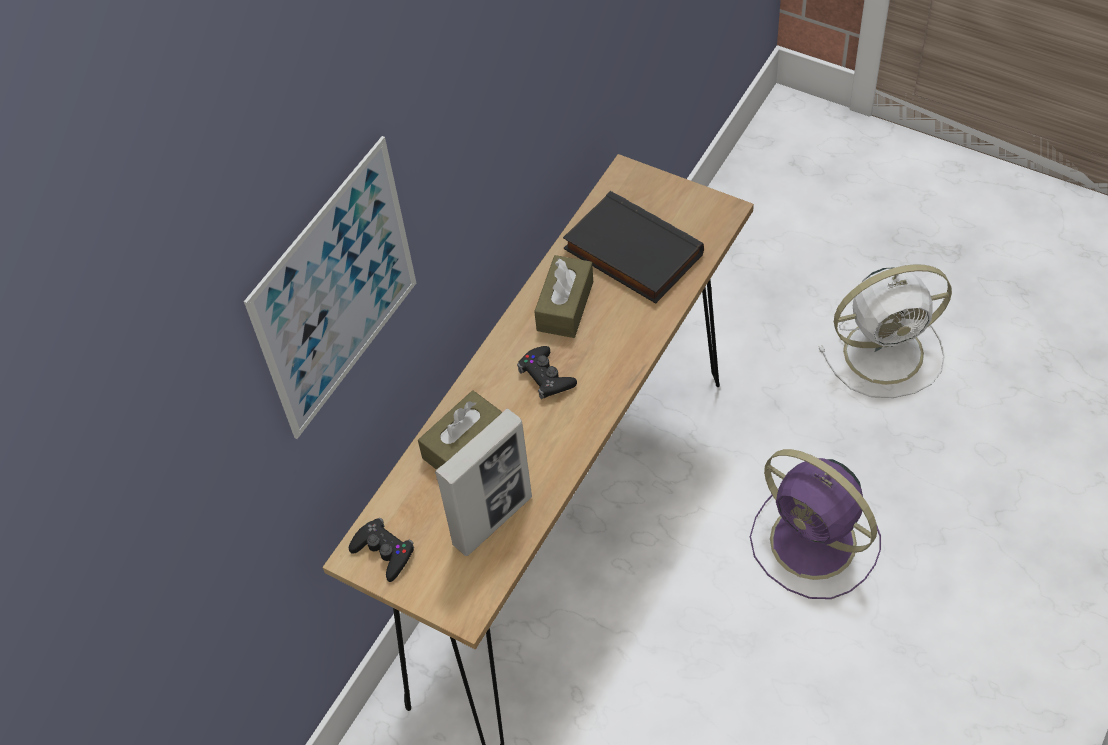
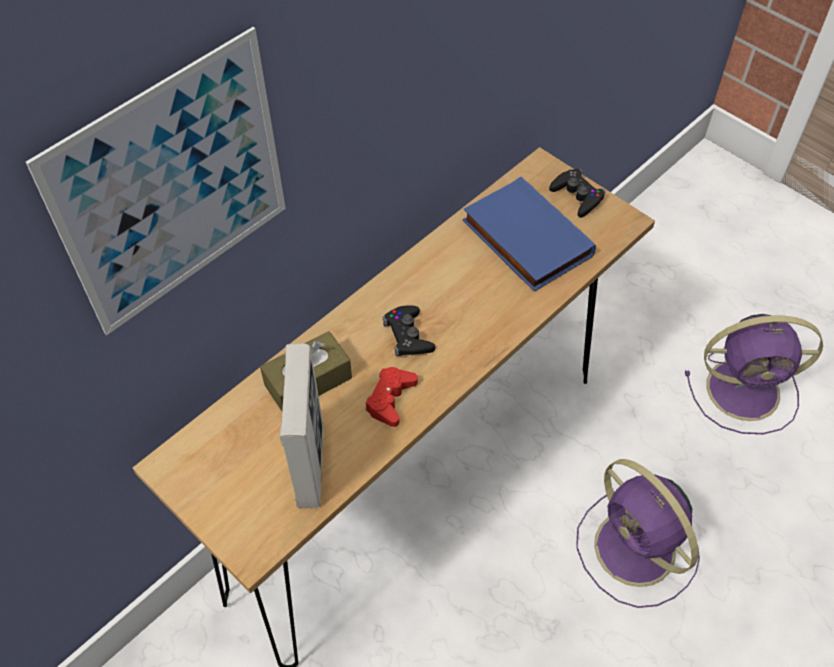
camera: 10 degrees right, 0 degrees up
black game controller [349,518,414,582] -> black game controller moved to [549,169,605,218]
picture frame [435,408,532,556] -> picture frame turned 60 degrees counterclockwise [280,344,323,508]
brown tissue box [534,255,593,338] -> none
black book [563,191,704,304] -> blue book [463,177,596,292]
white fan [819,264,952,398] -> purple fan [685,314,823,434]
none -> red game controller [365,367,418,427]

